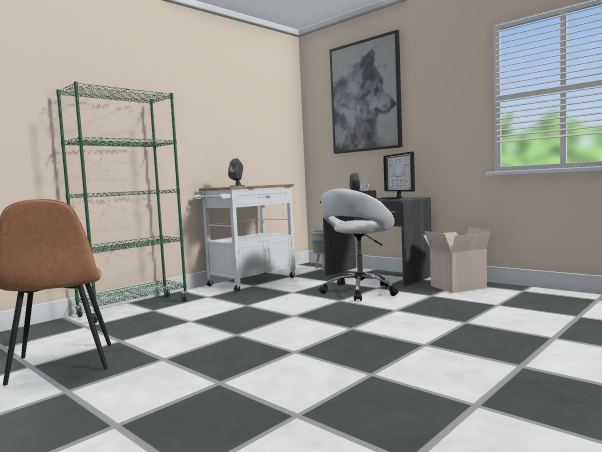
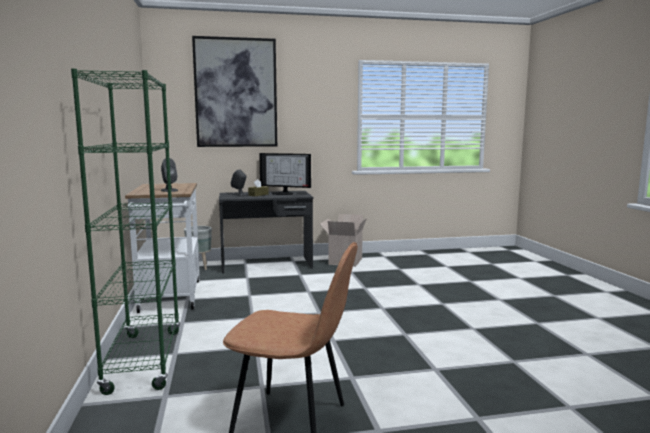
camera: 55 degrees left, 5 degrees up
white office chair [319,189,398,301] -> none

